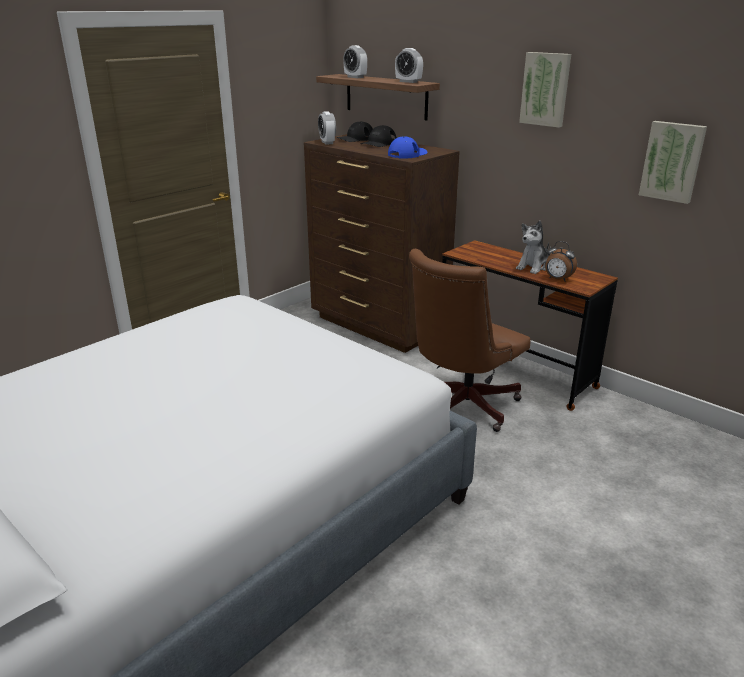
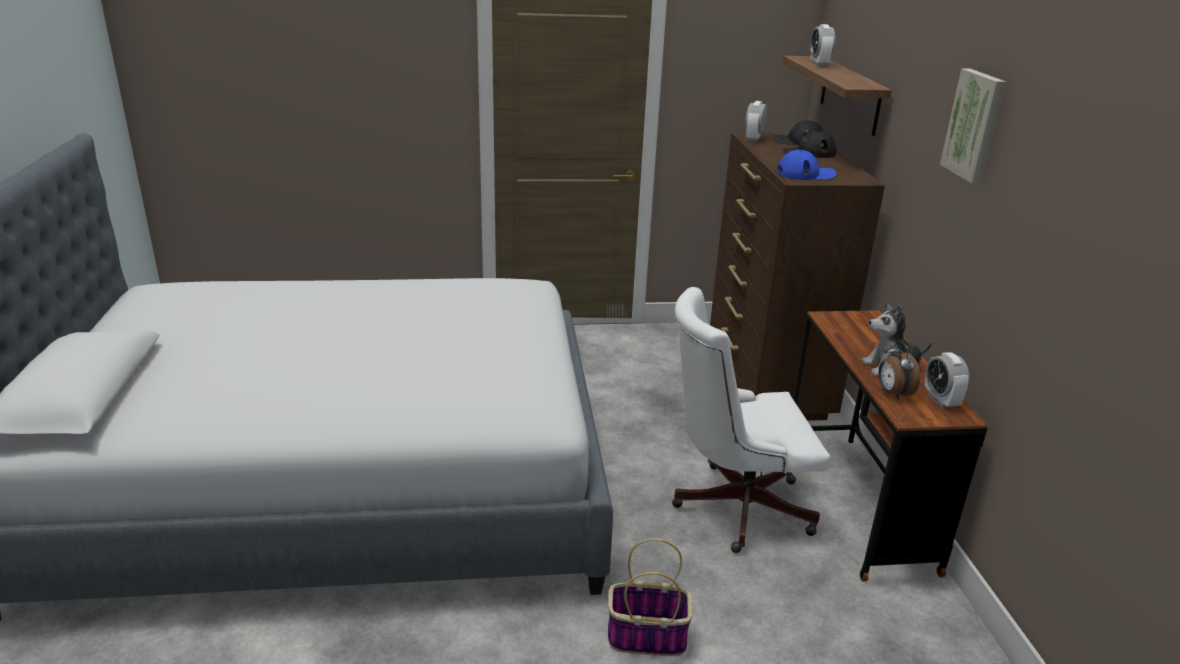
camera: 40 degrees right, 0 degrees up
alarm clock [395,48,423,83] -> alarm clock moved to [924,352,970,408]
brown office chair [409,249,530,432] -> white office chair [672,287,830,553]
picture [639,121,707,204] -> none
none -> basket [608,538,693,656]

